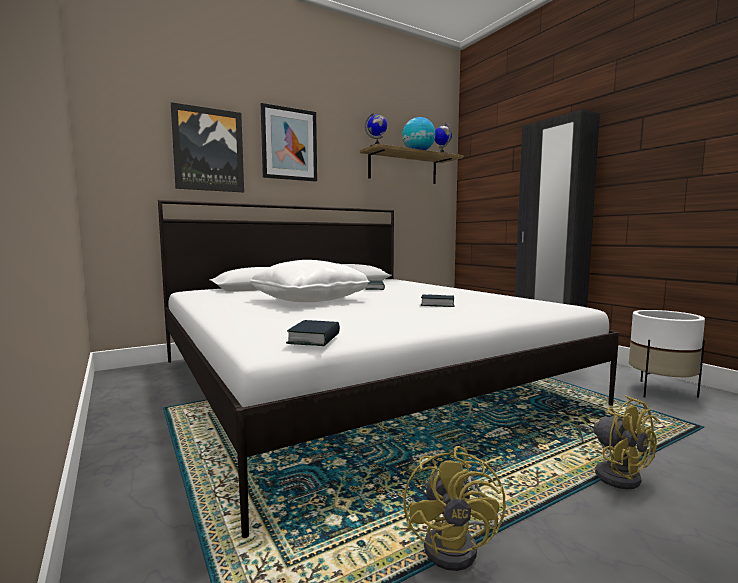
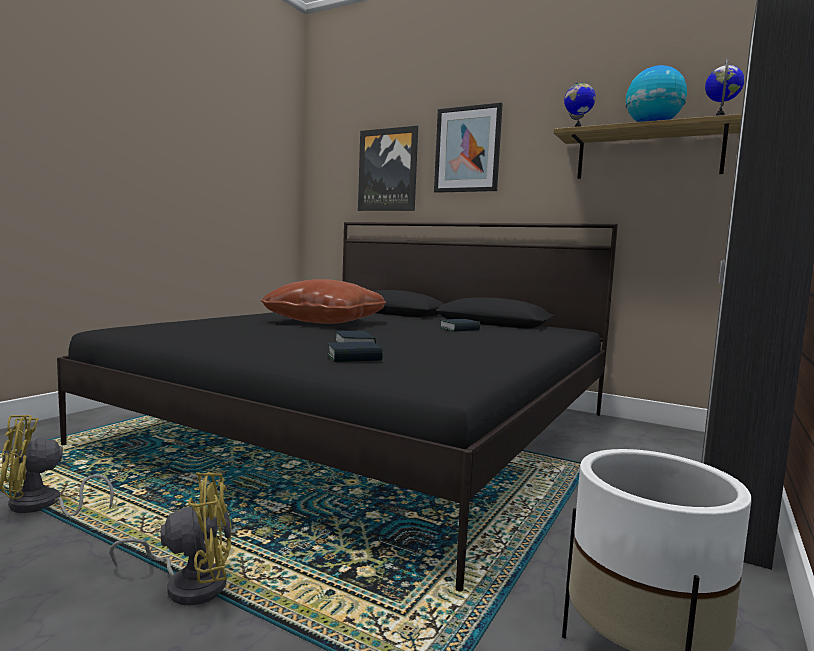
camera: 60 degrees right, 0 degrees up
white bed [158,200,619,538] -> black bed [57,222,618,592]
white pillow [250,260,370,302] -> brown pillow [261,279,386,324]
book [286,320,340,346] -> book moved to [327,342,383,362]
yellow fan [578,395,658,489] -> yellow fan turned 135 degrees counterclockwise [109,472,232,606]

